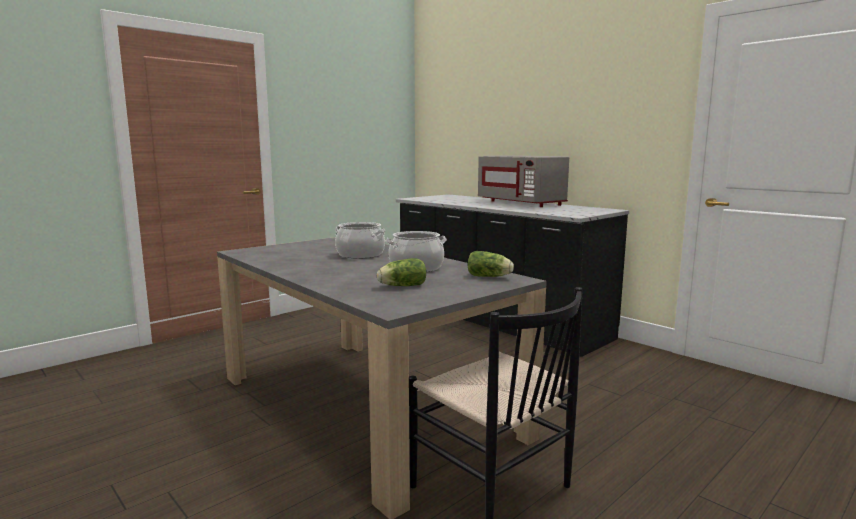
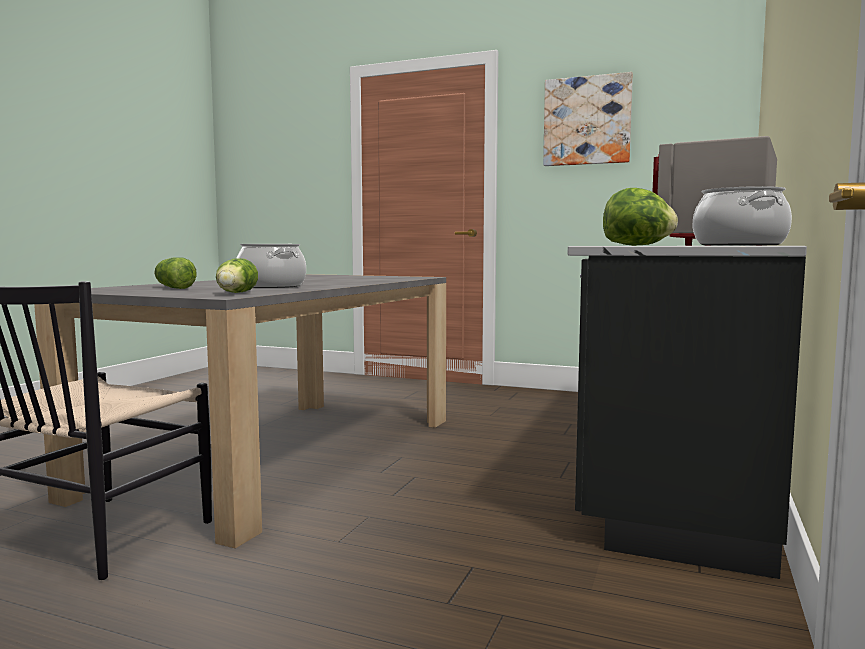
camera: 65 degrees right, 5 degrees down
cooking pot [335,222,386,259] -> cooking pot moved to [693,186,792,245]
none -> picture [543,72,633,166]
none -> lettuce [603,188,678,246]

